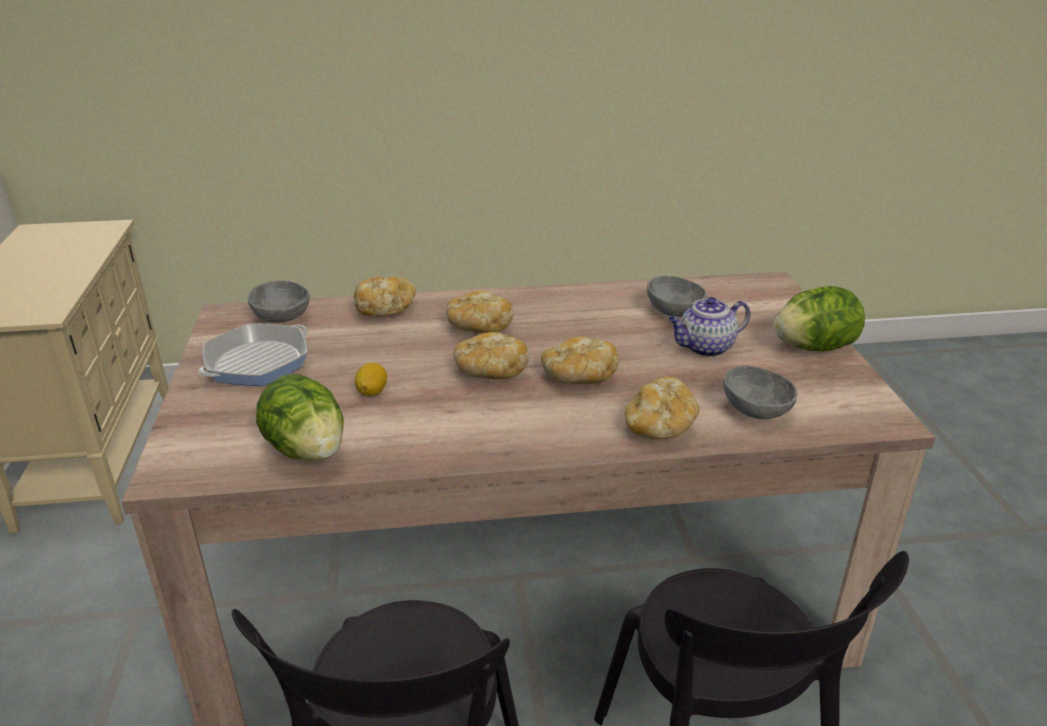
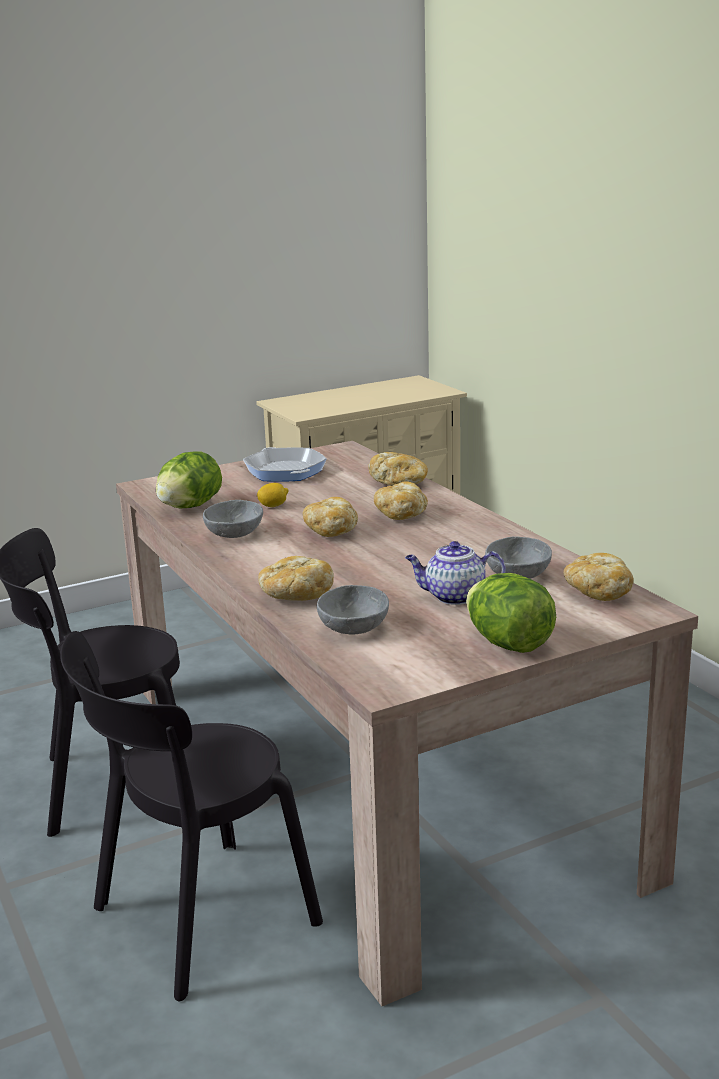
camera: 70 degrees right, 10 degrees down
frying pan [199,323,308,386] -> frying pan turned 45 degrees clockwise [243,447,327,482]
grey bowl [248,280,310,323] -> grey bowl moved to [203,500,263,538]
bread [541,337,619,384] -> bread moved to [563,553,634,601]
teapot [668,297,750,357] -> teapot turned 45 degrees counterclockwise [405,541,506,605]

